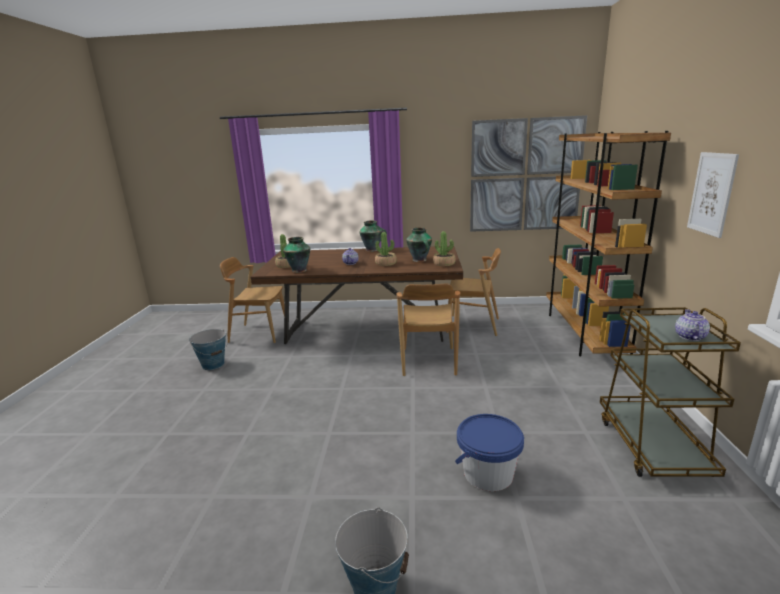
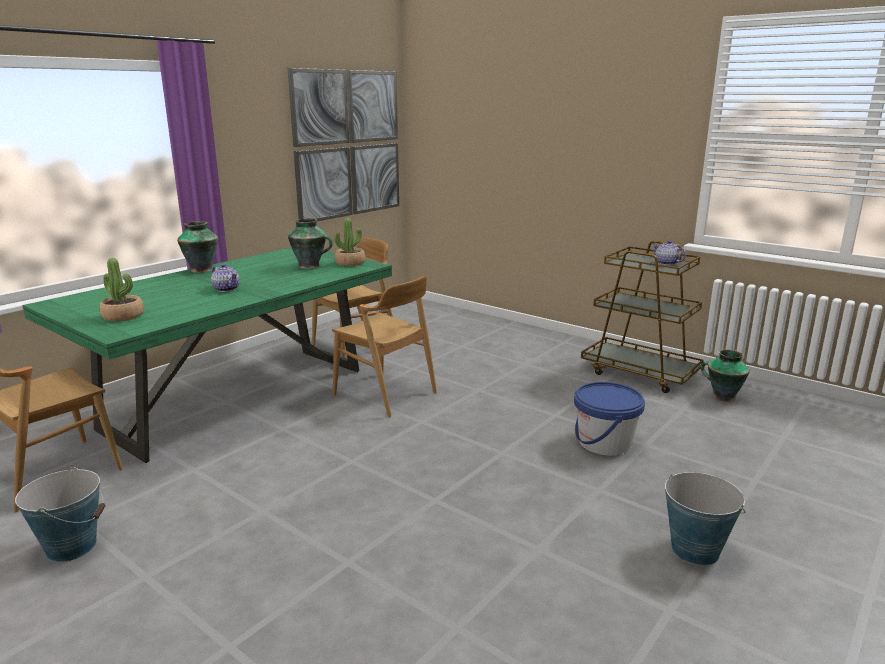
camera: 55 degrees left, 0 degrees up
brown dining table [251,246,463,344] -> green dining table [22,247,392,463]
vase [283,237,311,273] -> vase moved to [701,349,750,402]
potted plant [375,232,397,266] -> none
brown bookcase [546,131,671,356] -> none
picture [687,152,739,238] -> none

